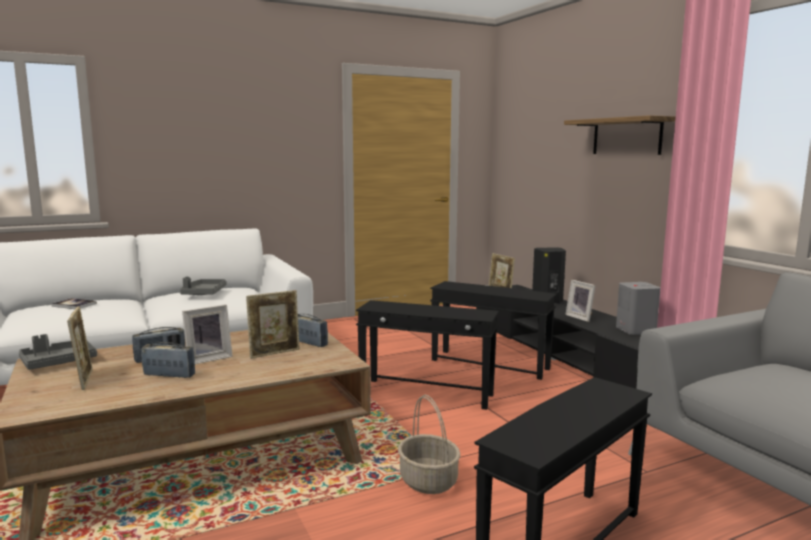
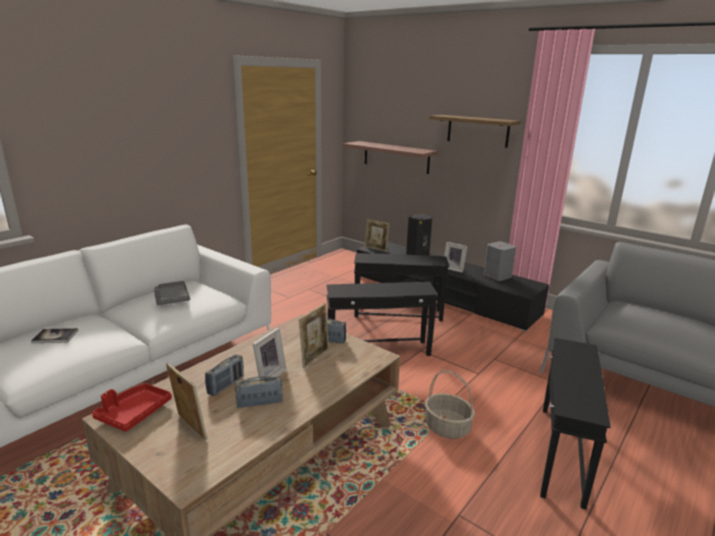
camera: 25 degrees left, 10 degrees up
grey tray [19,334,97,370] -> red tray [92,383,172,432]
none -> shelf [343,141,438,174]

